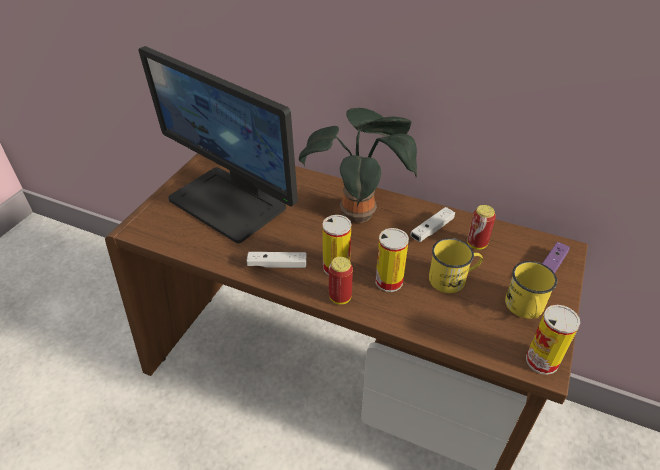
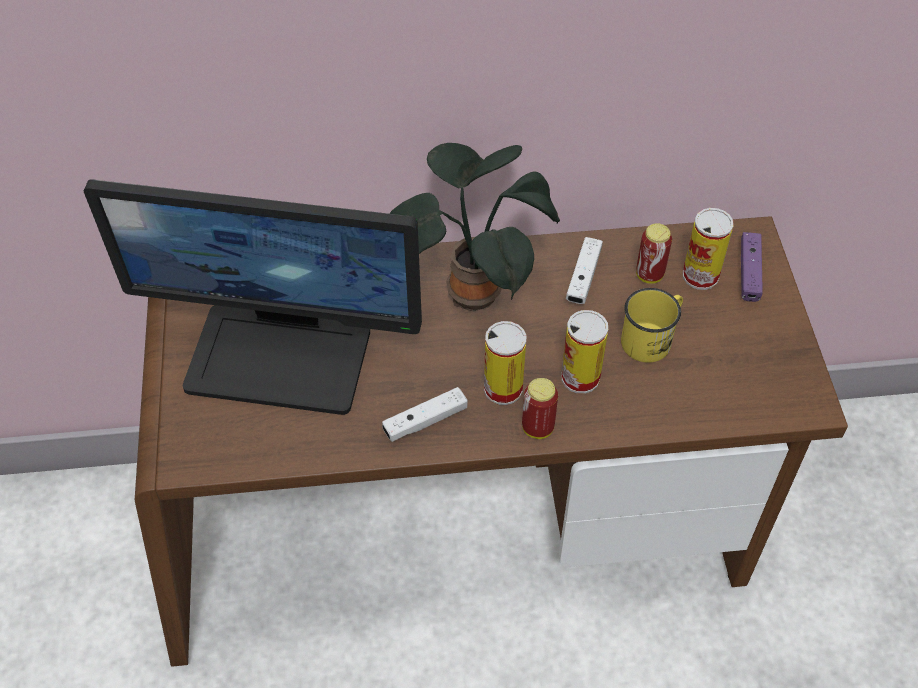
camera: 30 degrees left, 10 degrees up
yellow mug [505,261,557,319] -> none
can [526,305,581,375] -> can moved to [683,208,734,290]

